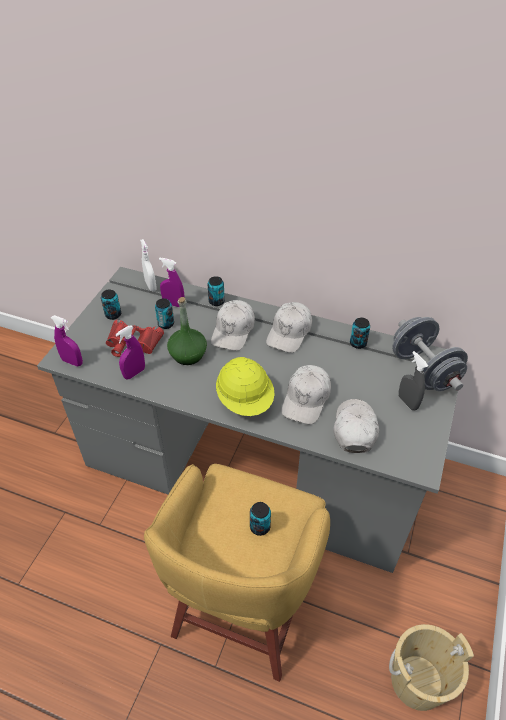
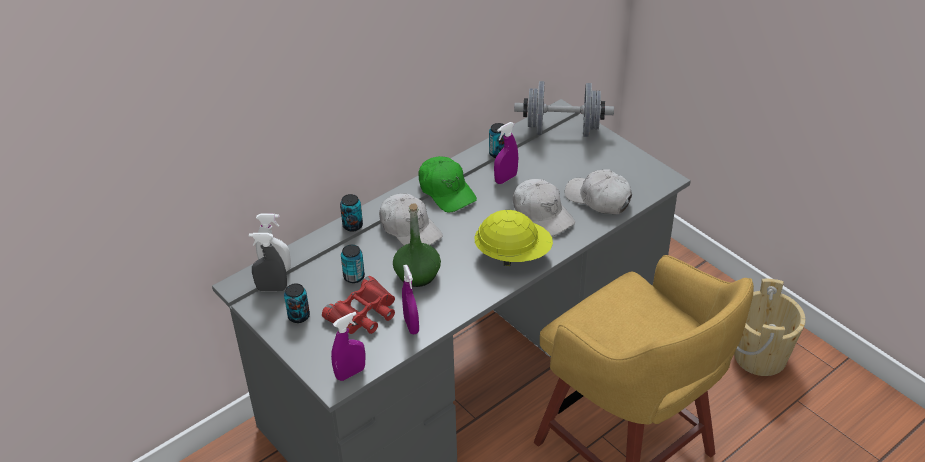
camera: 60 degrees left, 5 degrees down
purple spray bottle [159,257,184,307] -> purple spray bottle moved to [494,122,518,184]
can [250,502,271,536] -> none
white cap [266,302,312,353] -> green cap [418,156,477,212]
grey spray bottle [399,351,428,411] -> grey spray bottle moved to [249,233,287,291]

